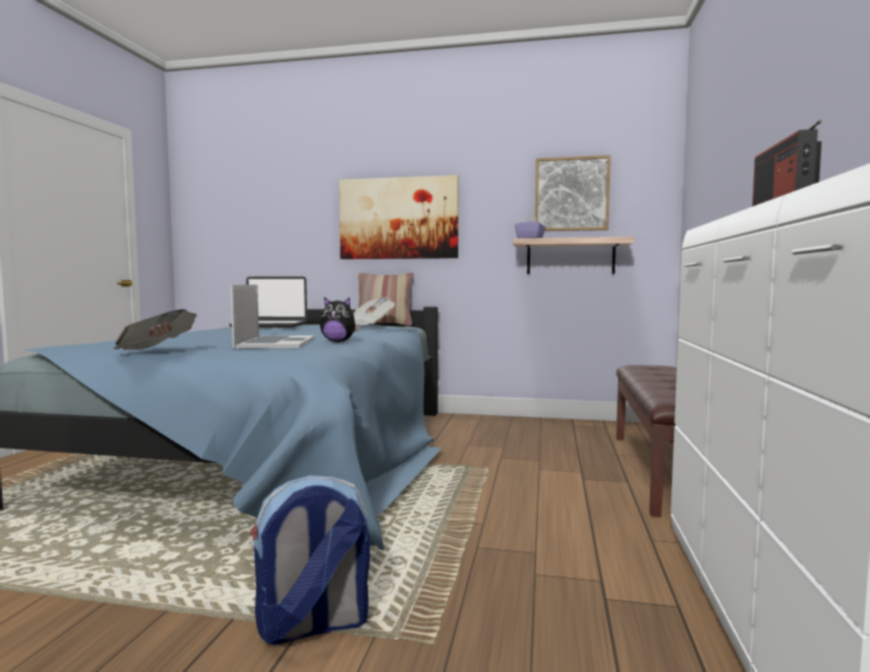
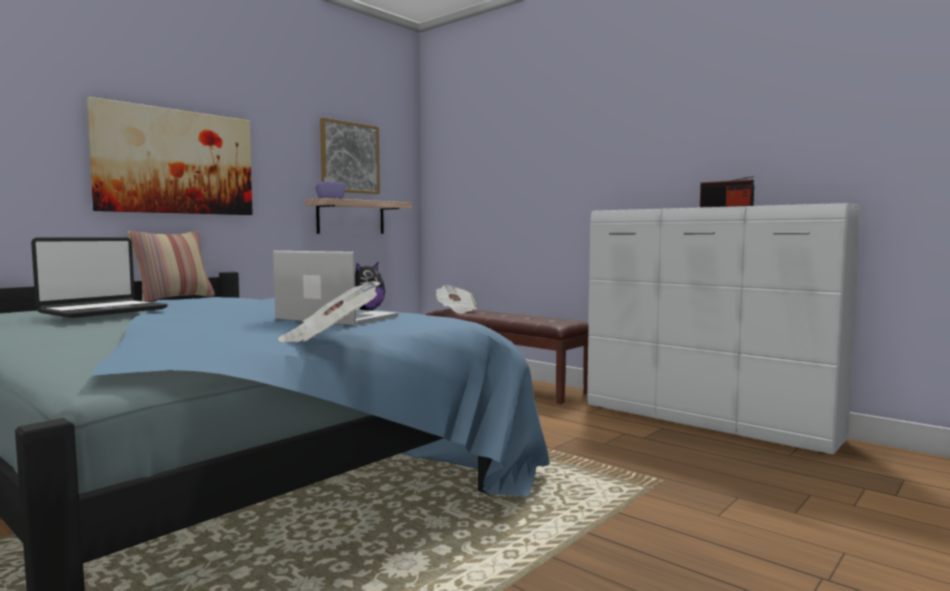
camera: 60 degrees left, 0 degrees up
backpack [250,475,370,645] -> none
newspaper [354,297,395,325] -> newspaper moved to [436,285,477,314]

